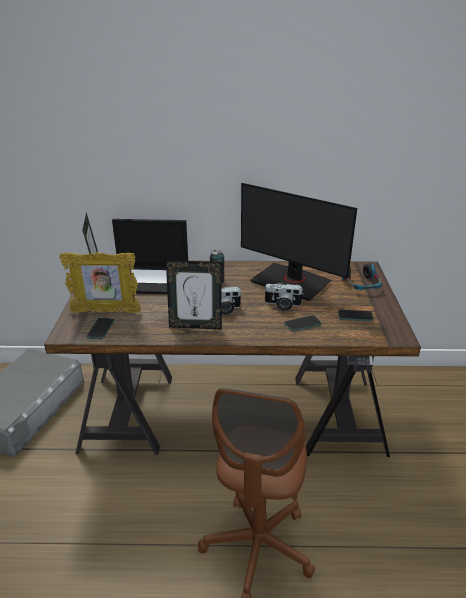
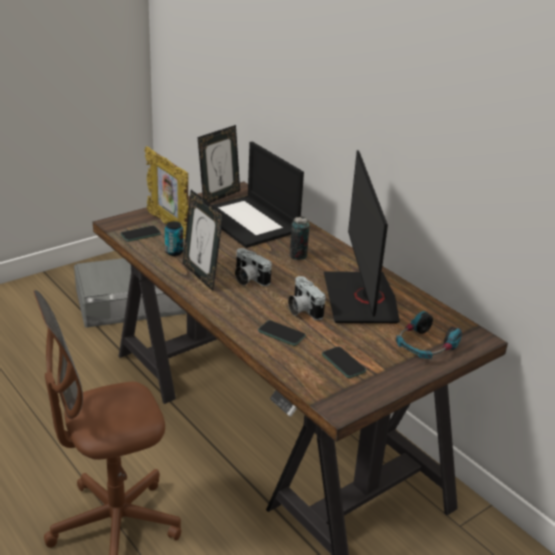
camera: 50 degrees right, 0 degrees up
none -> can [165,221,183,256]

